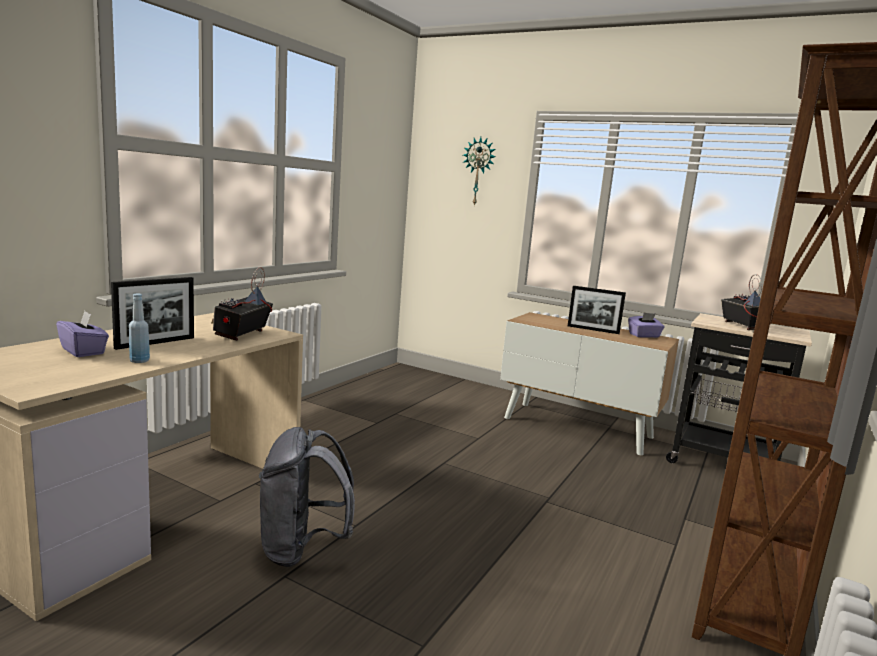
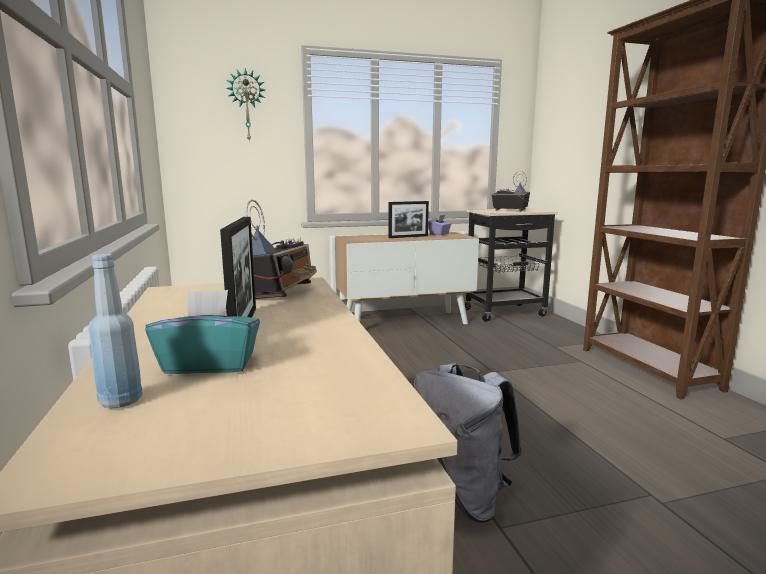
camera: 45 degrees left, 0 degrees up
purple tissue box [56,311,109,357] -> turquoise tissue box [145,290,260,374]
blue bottle [129,294,150,363] -> blue bottle moved to [89,254,143,408]
radio [211,267,273,341] -> radio turned 135 degrees counterclockwise [246,200,317,299]

